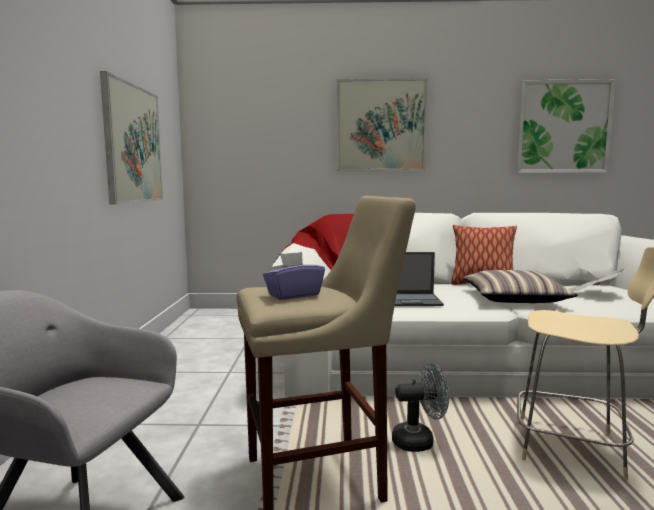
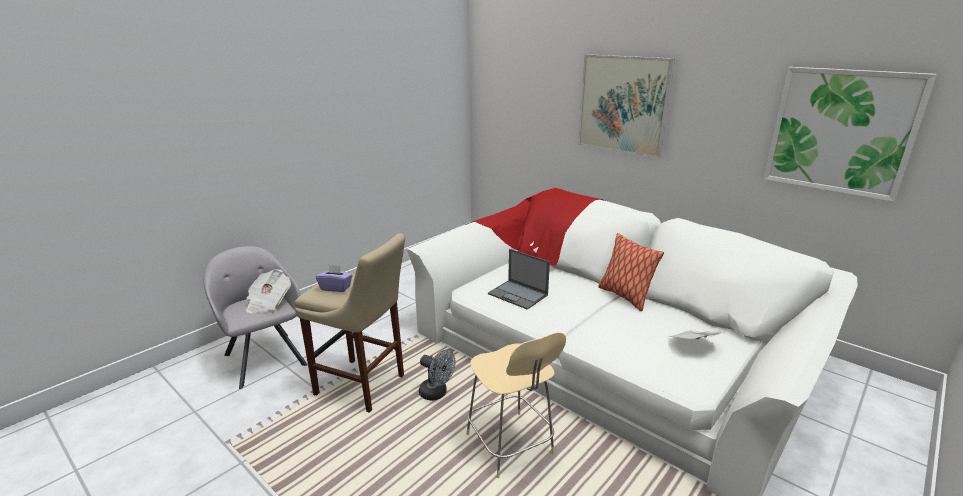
camera: 40 degrees right, 15 degrees up
picture [100,71,163,204] -> none
pillow [463,270,578,303] -> none
none -> newspaper [246,269,291,313]

